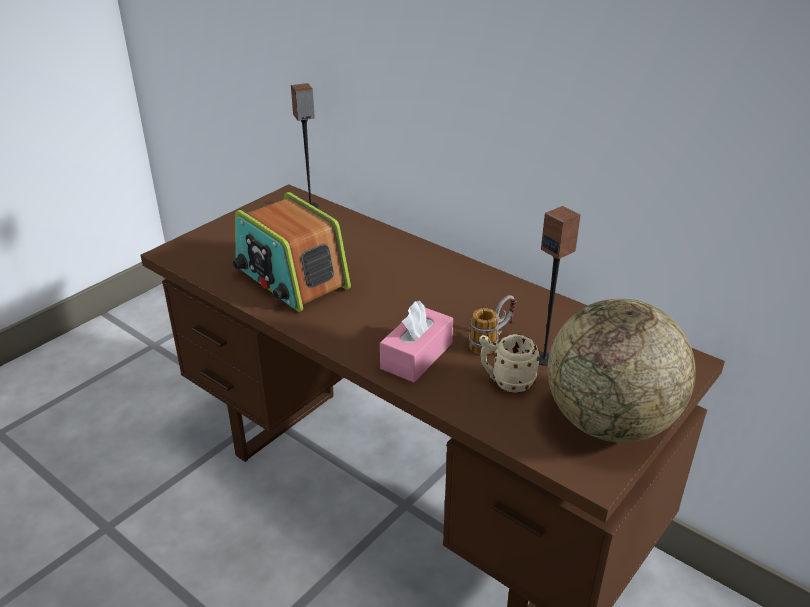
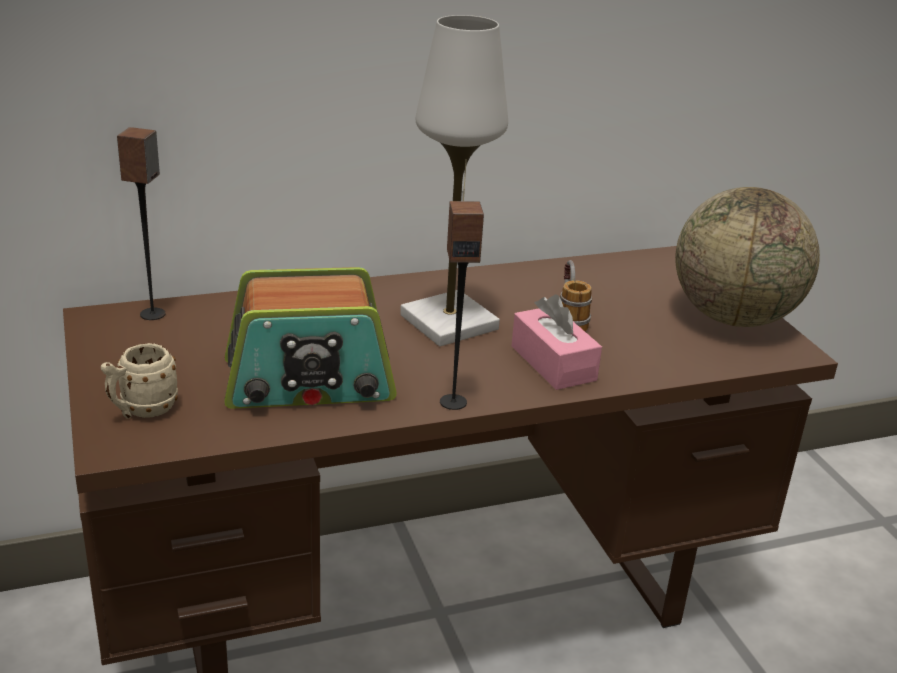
camera: 60 degrees left, 5 degrees down
beige mug [479,334,540,393] -> beige mug moved to [101,343,178,419]
speaker [538,206,581,366] -> speaker moved to [440,201,484,410]
none -> white table lamp [400,15,508,346]

